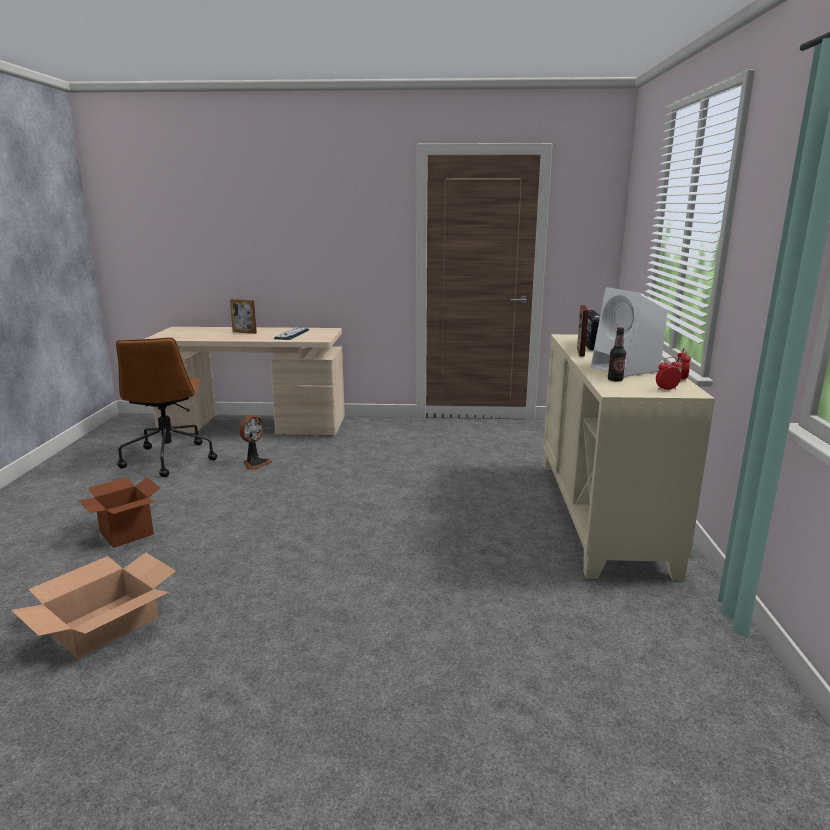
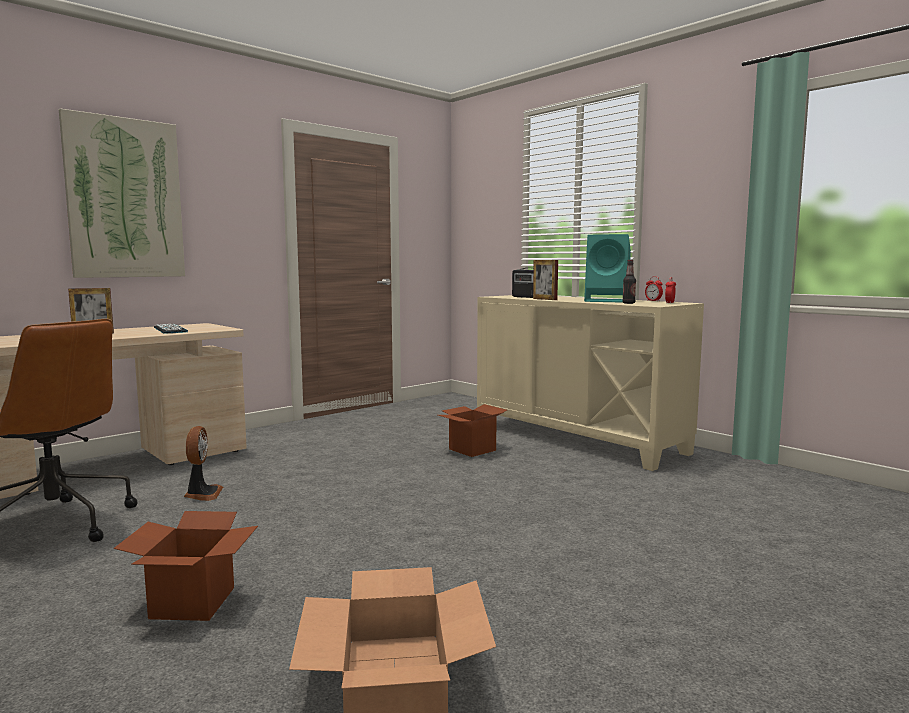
camera: 45 degrees left, 10 degrees down
white speaker [591,287,668,377] -> turquoise speaker [584,234,631,303]
none -> picture [59,108,185,278]
none -> cardboard box [438,404,507,457]

